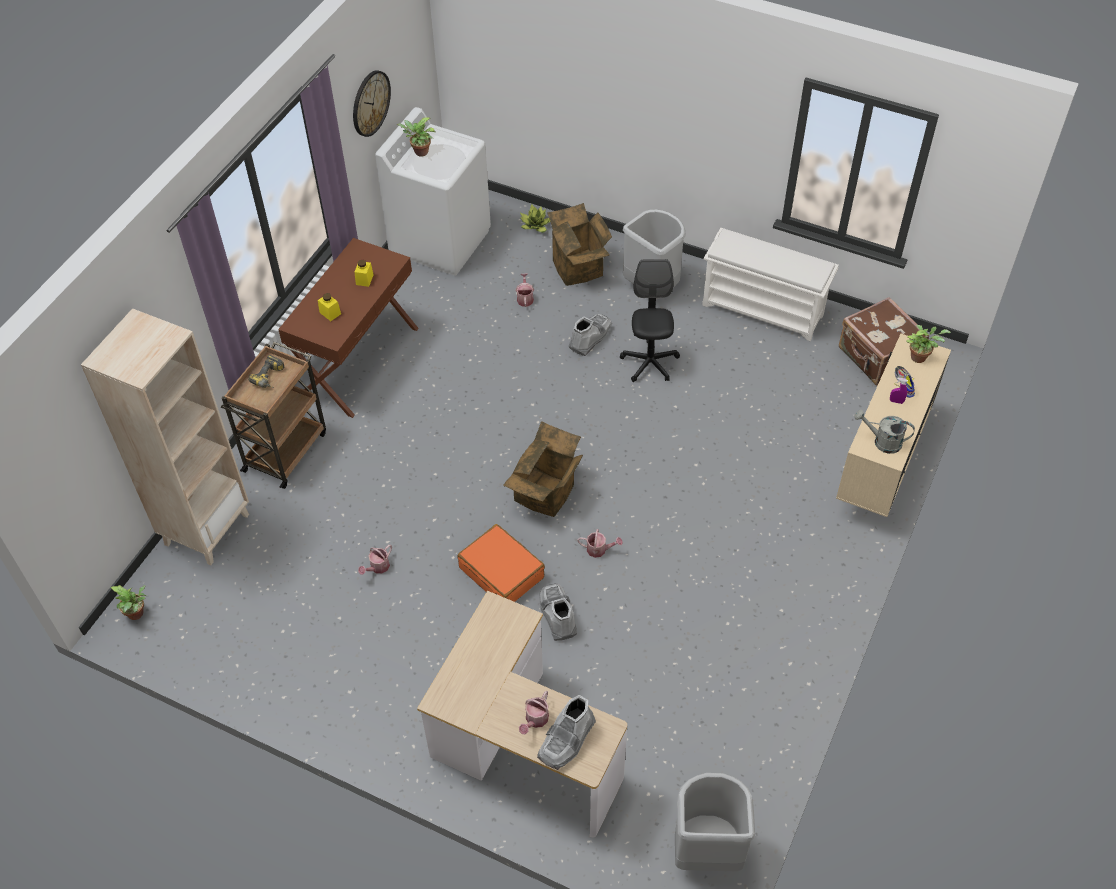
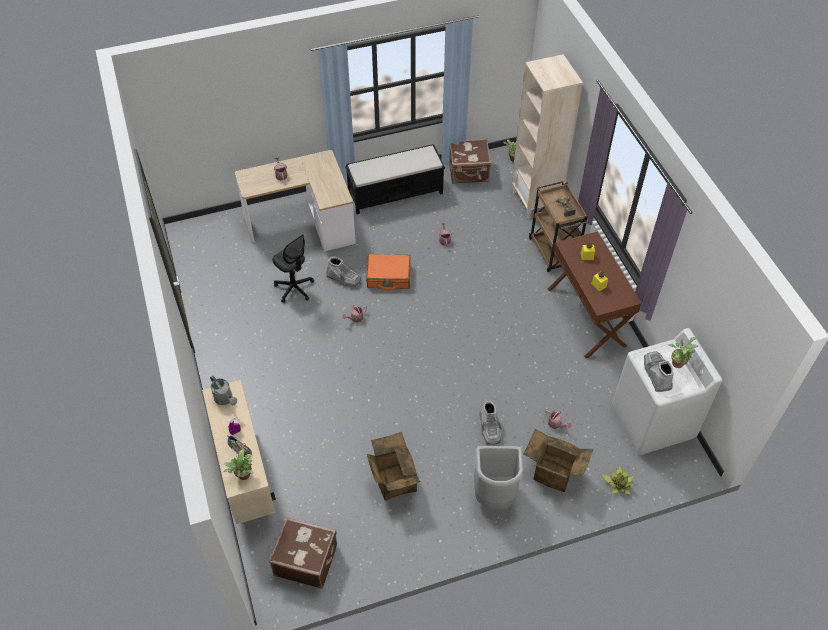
camera: 135 degrees right, 0 degrees up
wall clock [353,70,391,137] -> none
cardboard box [503,421,583,517] -> cardboard box moved to [367,432,421,500]
grey boot [537,695,596,770] -> grey boot moved to [644,352,674,392]
black office chair [620,259,680,382] -> black office chair moved to [273,234,314,303]
grey trash can [675,773,755,871] -> none
white shoe rack [702,228,839,341] -> none
grey watering can [854,409,915,454] -> grey watering can turned 75 degrees clockwise [210,375,237,405]
none -> black bench [345,144,445,214]
none -> brown suitcase [449,138,491,184]

